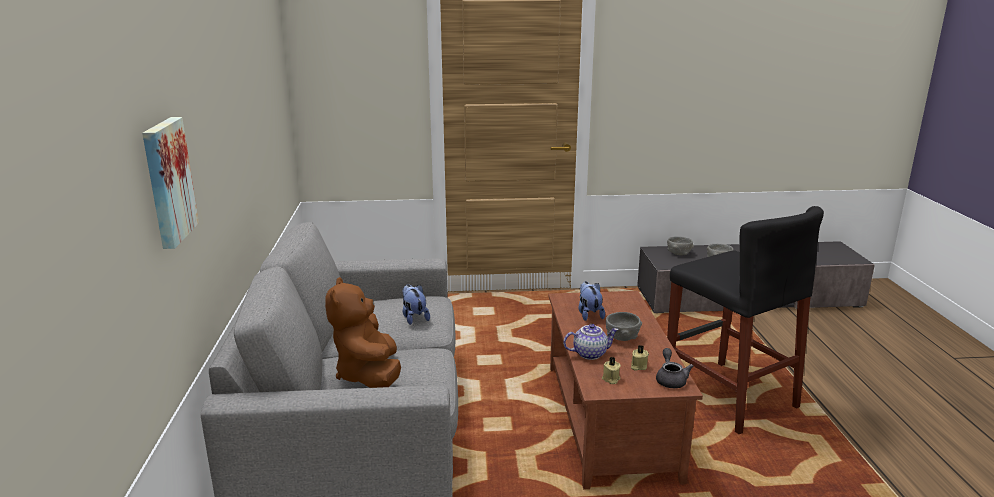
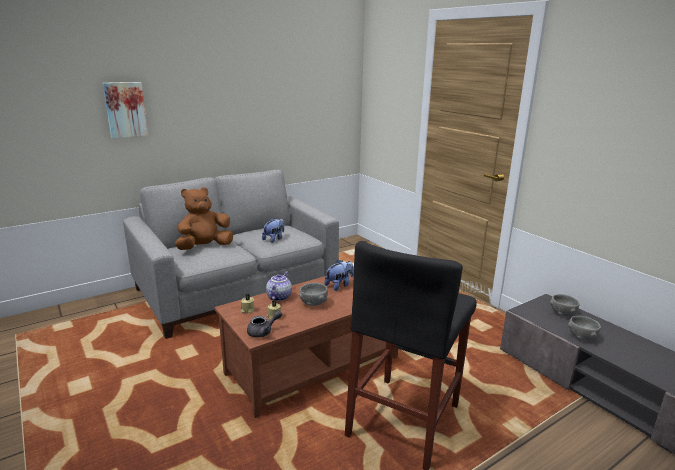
camera: 60 degrees right, 0 degrees up
teapot [563,324,619,360] -> teapot turned 120 degrees counterclockwise [266,272,292,301]

